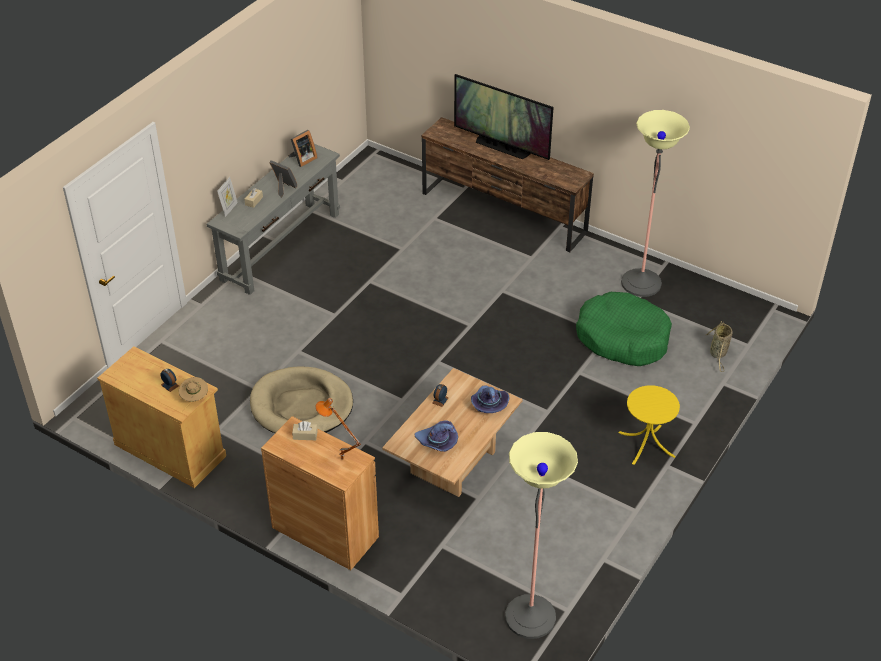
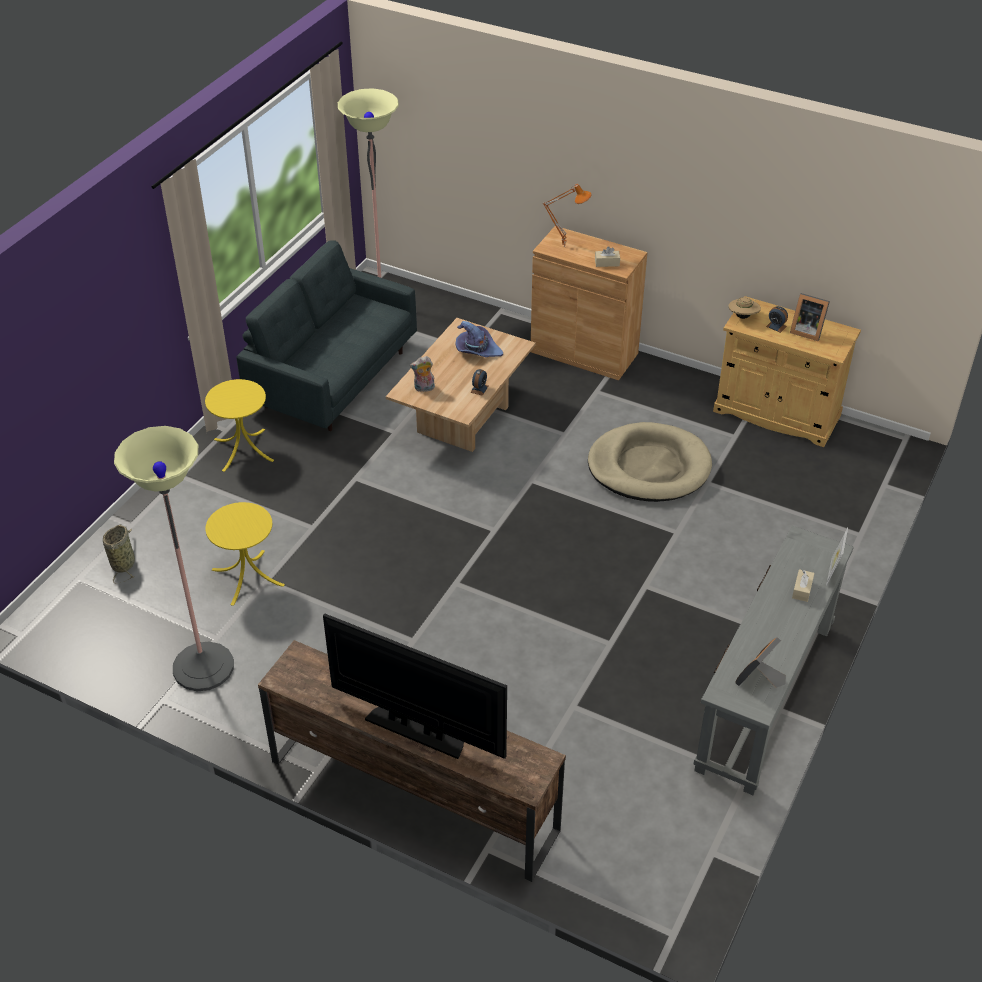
camera: 175 degrees right, 0 degrees up
picture frame [269,160,297,198] -> picture frame moved to [790,293,830,341]
purple hat [471,385,510,413] -> plush toy [410,356,435,392]
green dog bed [576,292,672,366] -> yellow side table [205,502,285,606]
none -> grey sofa [236,240,417,431]

